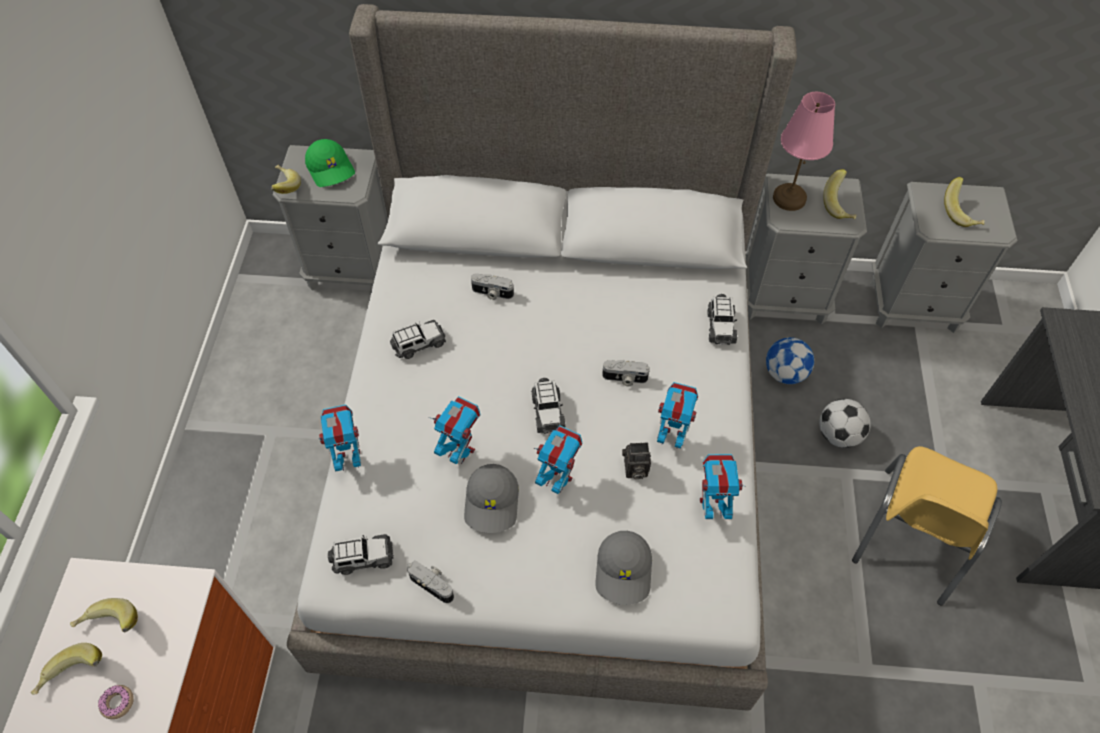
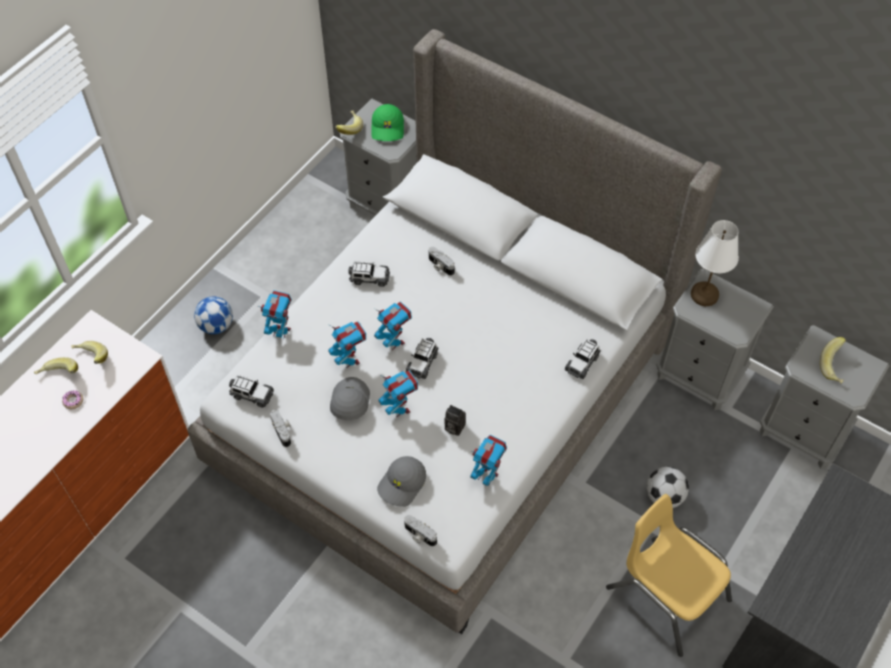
camera: 30 degrees right, 0 degrees up
grey cap [464,464,519,533] -> grey cap turned 150 degrees clockwise [330,377,370,420]
camera [602,360,650,386] -> camera moved to [404,515,437,546]
toy robot [657,382,698,449] -> toy robot moved to [374,301,412,350]
football [766,337,814,384] -> football moved to [194,297,233,334]
pink table lamp [773,92,835,211] -> white table lamp [691,220,739,306]
banana [823,169,856,219] -> none
yellow chair [852,446,1002,606] -> yellow chair turned 75 degrees clockwise [606,494,732,657]

